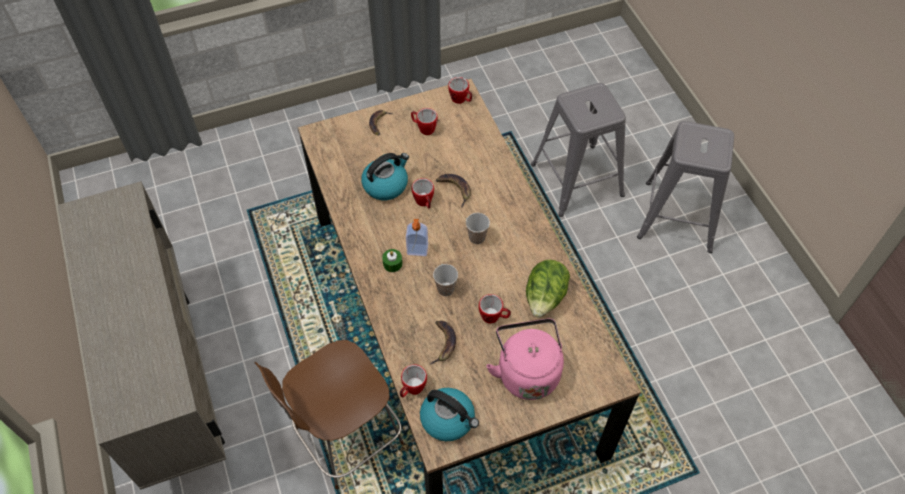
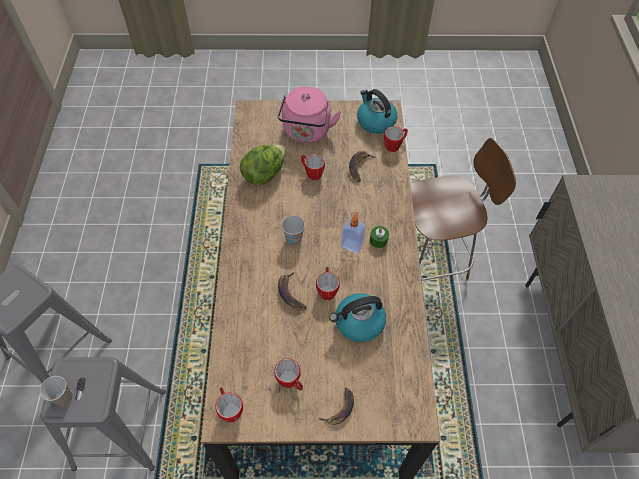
camera: 160 degrees left, 0 degrees up
cup [433,264,458,296] -> cup moved to [40,376,72,406]

